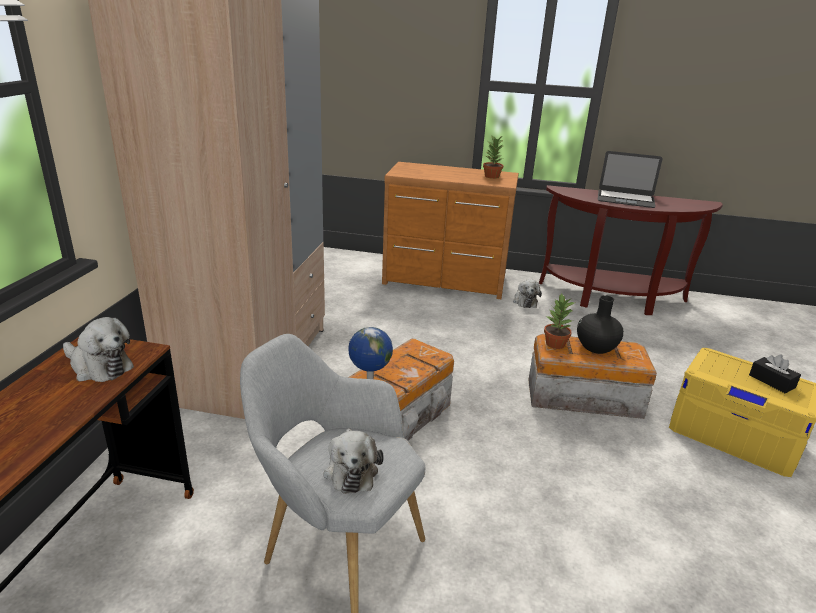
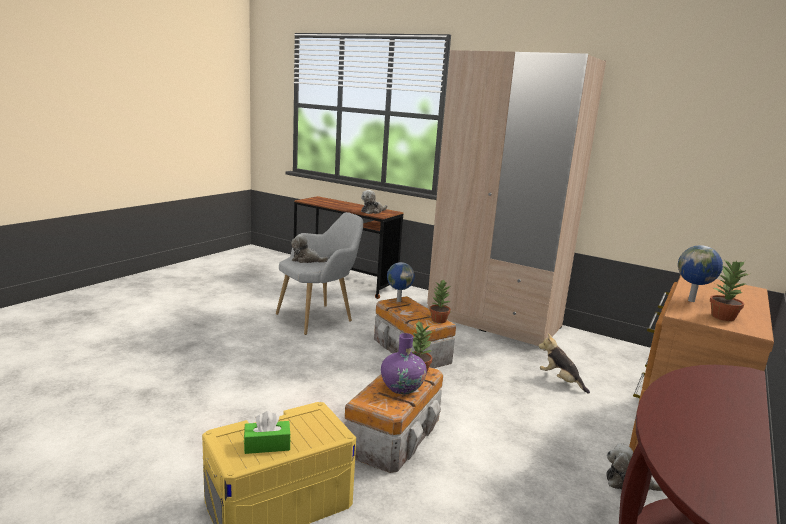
camera: 110 degrees right, 10 degrees down
black vase [577,295,624,354] -> purple vase [381,333,427,394]
laptop [598,151,662,208] -> none
black tissue box [749,354,801,393] -> green tissue box [244,411,290,454]
none -> potted plant [430,279,451,323]
none -> plush toy [539,333,590,394]
none -> globe [678,245,723,302]

